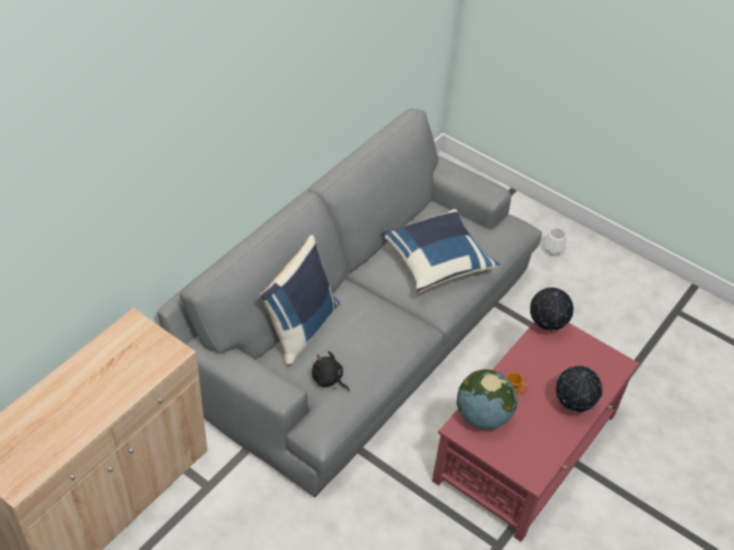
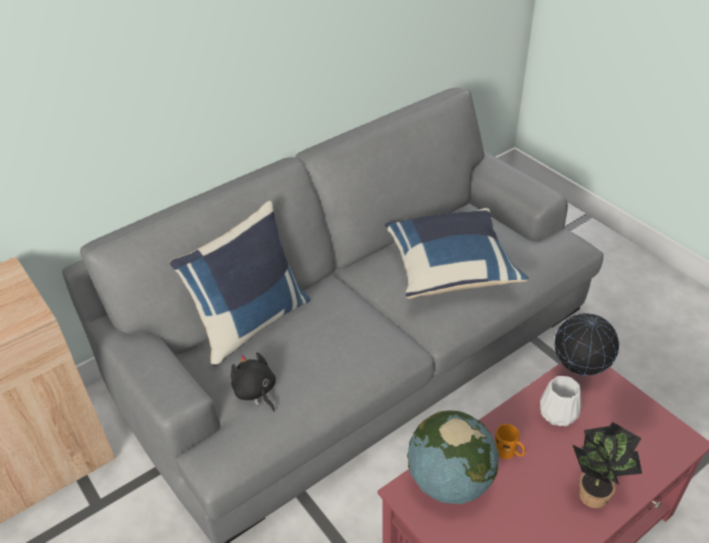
camera: 20 degrees right, 5 degrees down
white vase [543,228,566,256] -> white vase moved to [540,376,581,426]
globe [556,366,603,412] -> potted plant [573,422,642,509]

